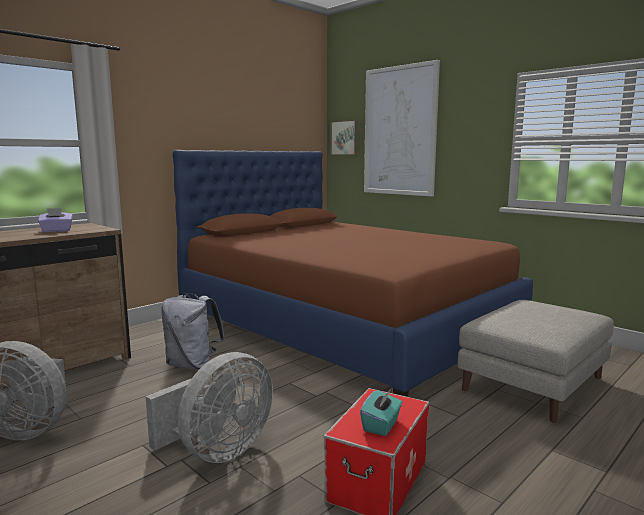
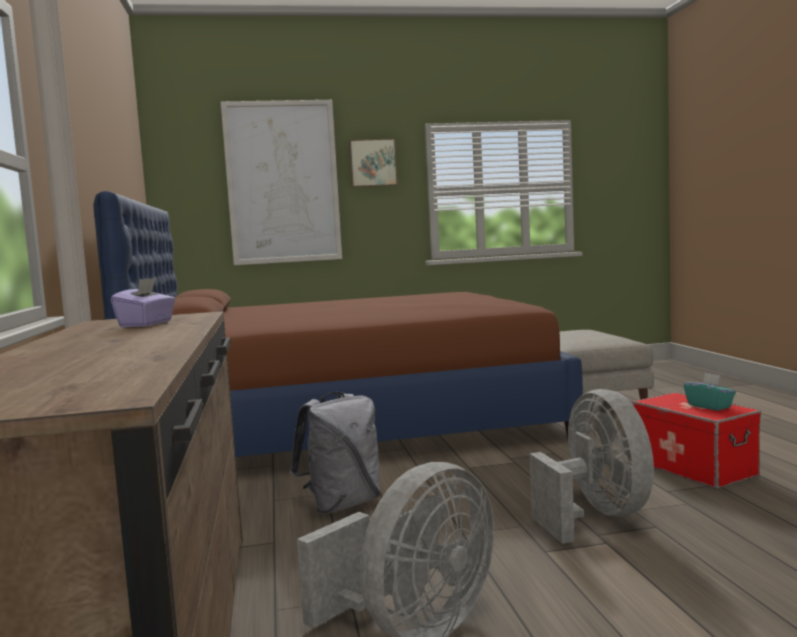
camera: 55 degrees left, 5 degrees down
picture [330,120,358,155] -> picture moved to [349,138,398,187]

